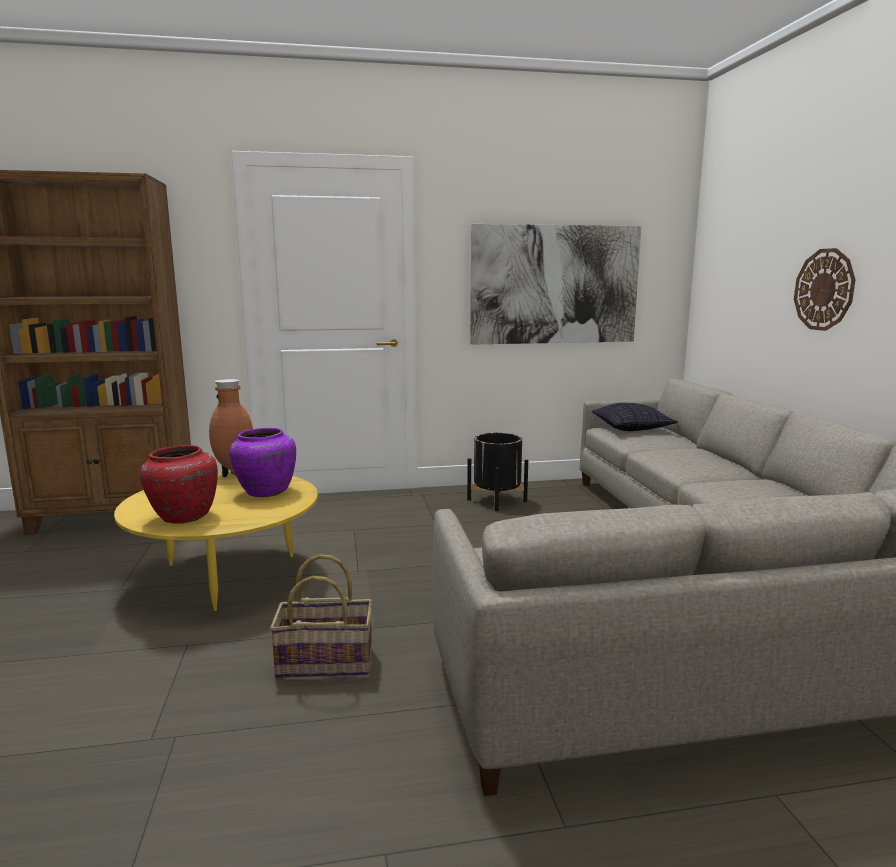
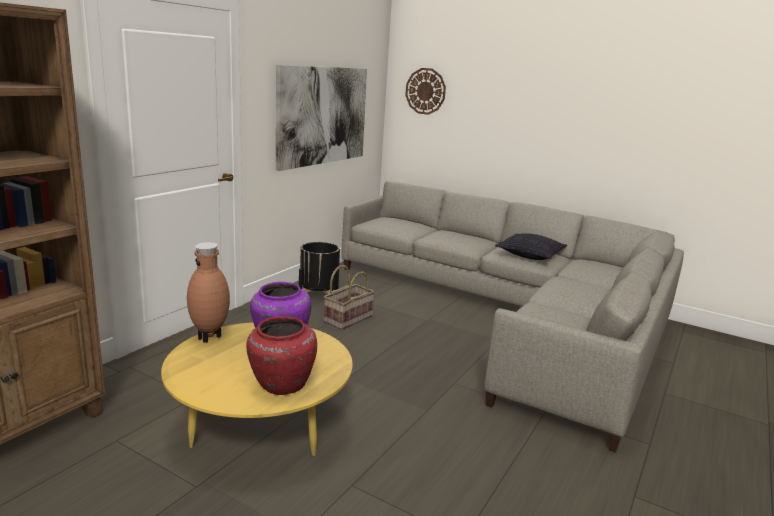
camera: 50 degrees left, 5 degrees up
basket [270,554,372,678] -> basket moved to [324,265,375,330]
pillow [592,403,678,431] -> pillow moved to [495,233,567,260]
wall clock [794,248,855,331] -> wall clock moved to [405,68,446,115]

